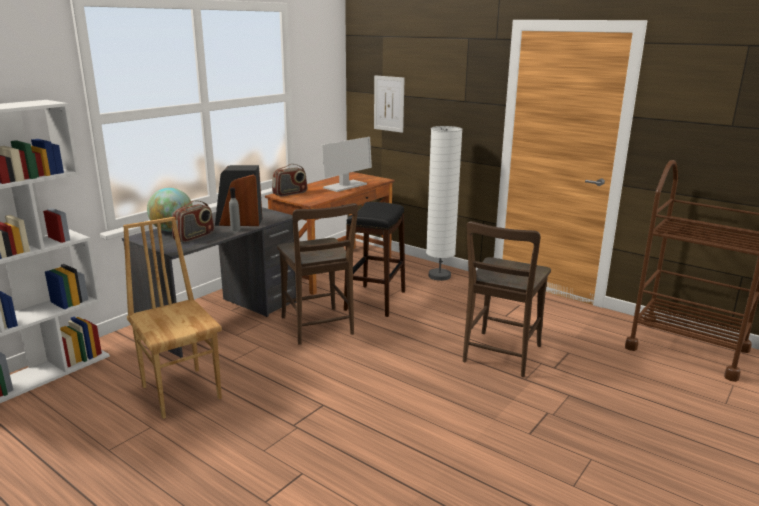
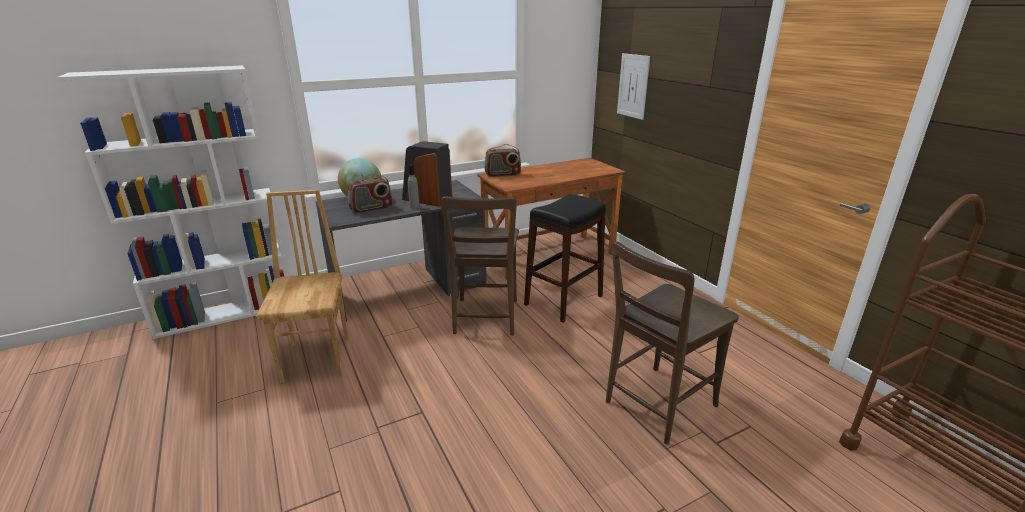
camera: 25 degrees right, 5 degrees up
monitor [321,137,372,192] -> none
white floor lamp [426,126,463,281] -> none

